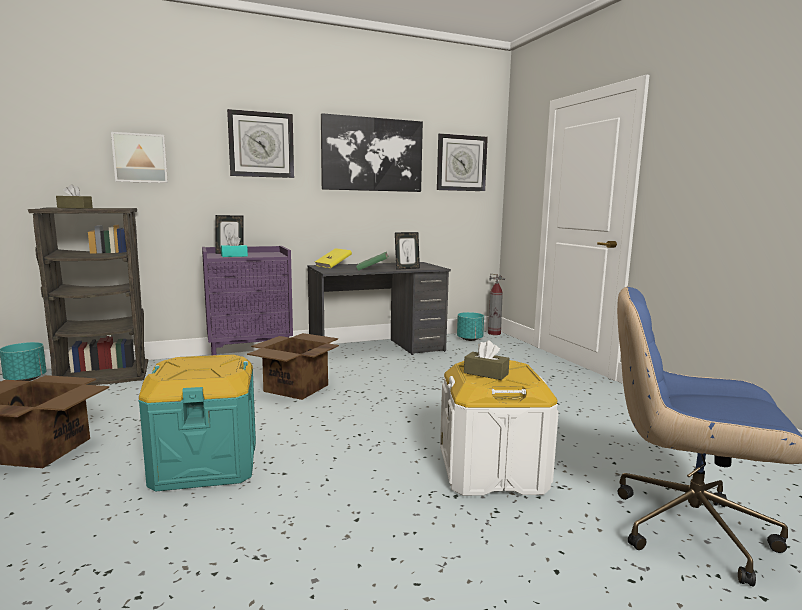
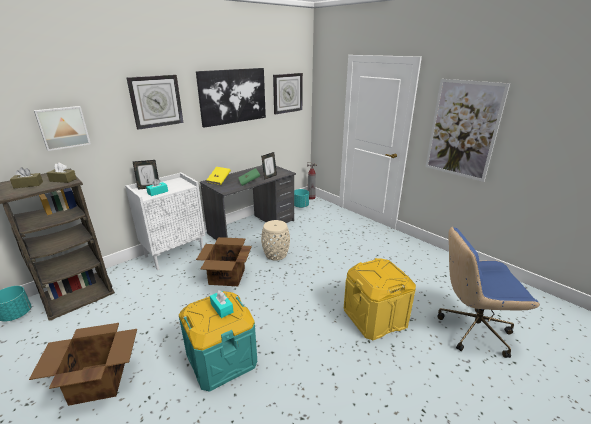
camera: 20 degrees left, 15 degrees up
purple cabinet [202,246,293,355] -> white cabinet [125,172,205,270]
white storage box [440,360,559,496] -> yellow storage box [344,258,416,340]
brown tissue box [464,340,510,380] -> brown tissue box moved to [47,162,77,183]
none -> turquoise tissue box [210,290,233,318]
none -> beige stool [261,220,290,261]
none -> picture [425,79,510,182]

